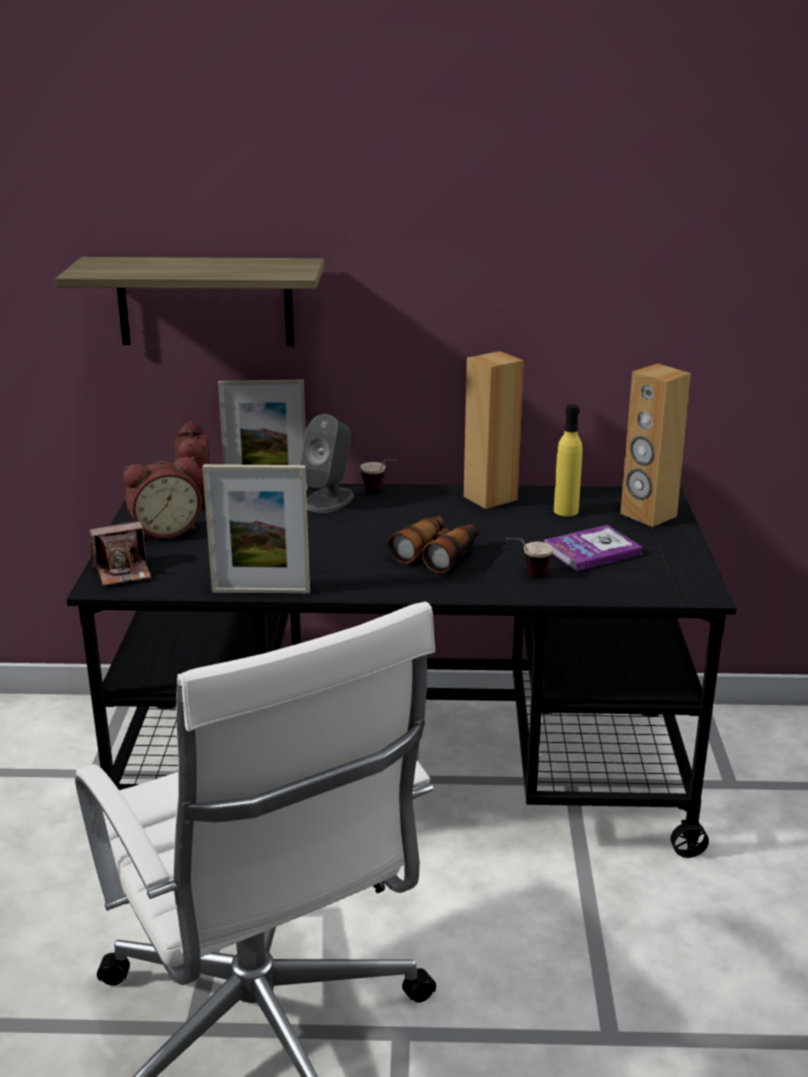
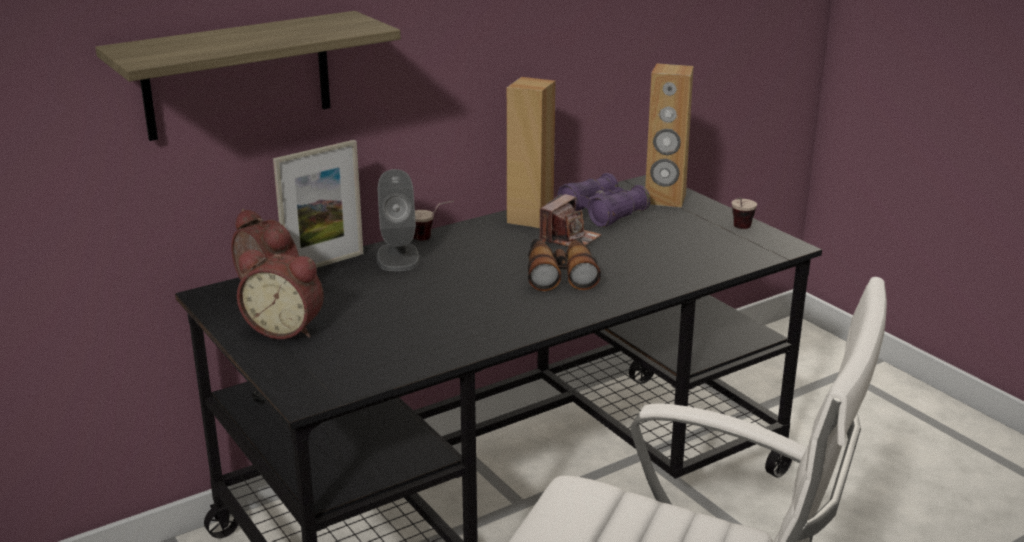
camera: 35 degrees left, 0 degrees up
camera [89,520,151,586] -> camera moved to [540,194,601,247]
alarm clock [124,456,202,539] -> alarm clock turned 75 degrees clockwise [237,249,324,339]
picture frame [202,464,310,594] -> none
cup [507,538,553,578] -> cup moved to [732,197,757,229]
book [544,525,643,571] -> none
yellow bottle [554,404,582,516] -> purple binoculars [557,173,651,227]

